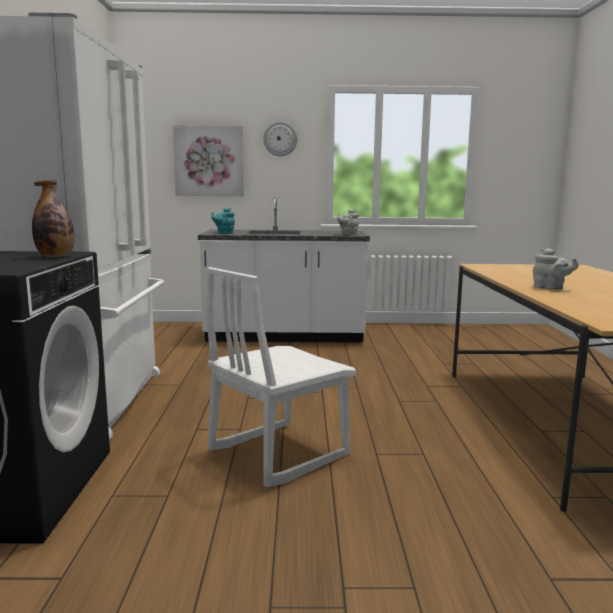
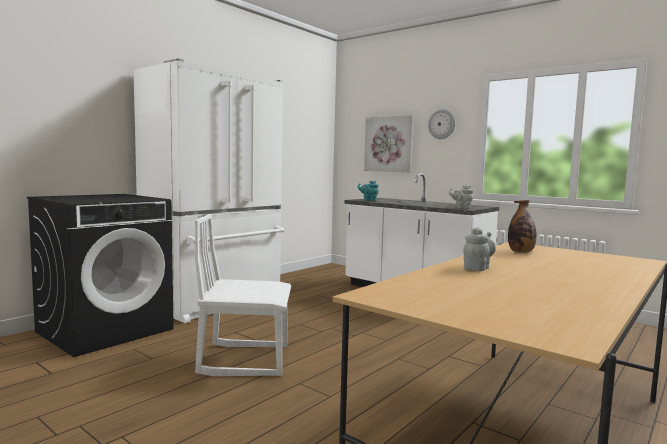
camera: 40 degrees right, 5 degrees down
bottle [32,180,75,257] -> bottle moved to [508,200,537,253]
grey teapot [533,248,579,290] -> grey teapot turned 135 degrees counterclockwise [463,227,496,271]

